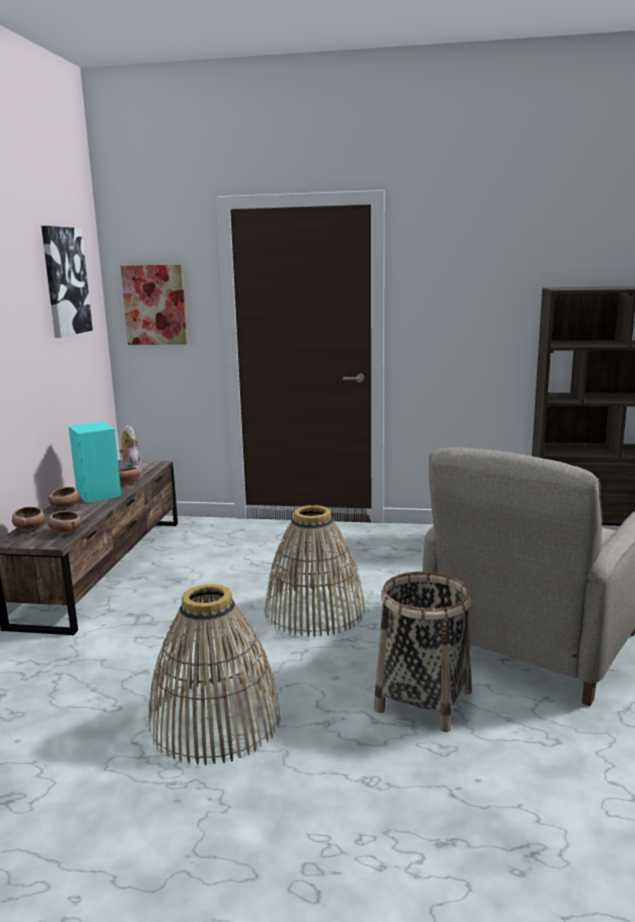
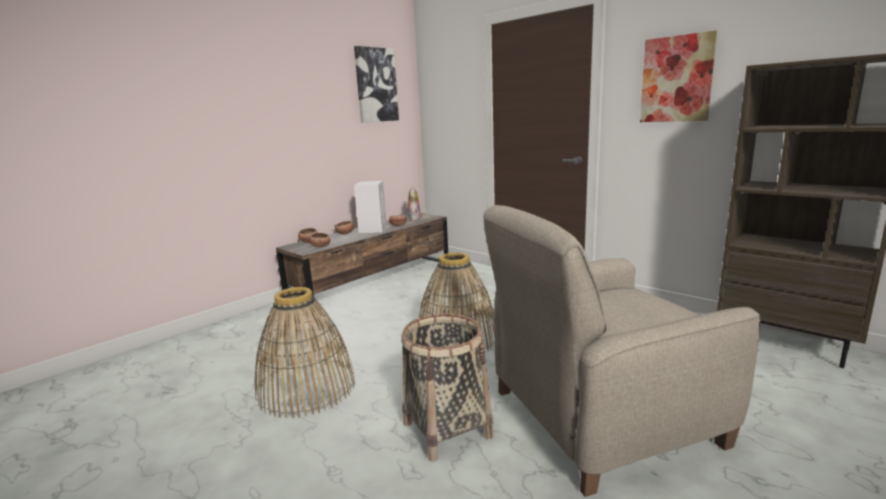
camera: 35 degrees right, 0 degrees up
turquoise speaker [68,422,121,503] -> white speaker [354,181,387,233]
picture [121,264,188,345] -> picture moved to [640,30,717,122]

